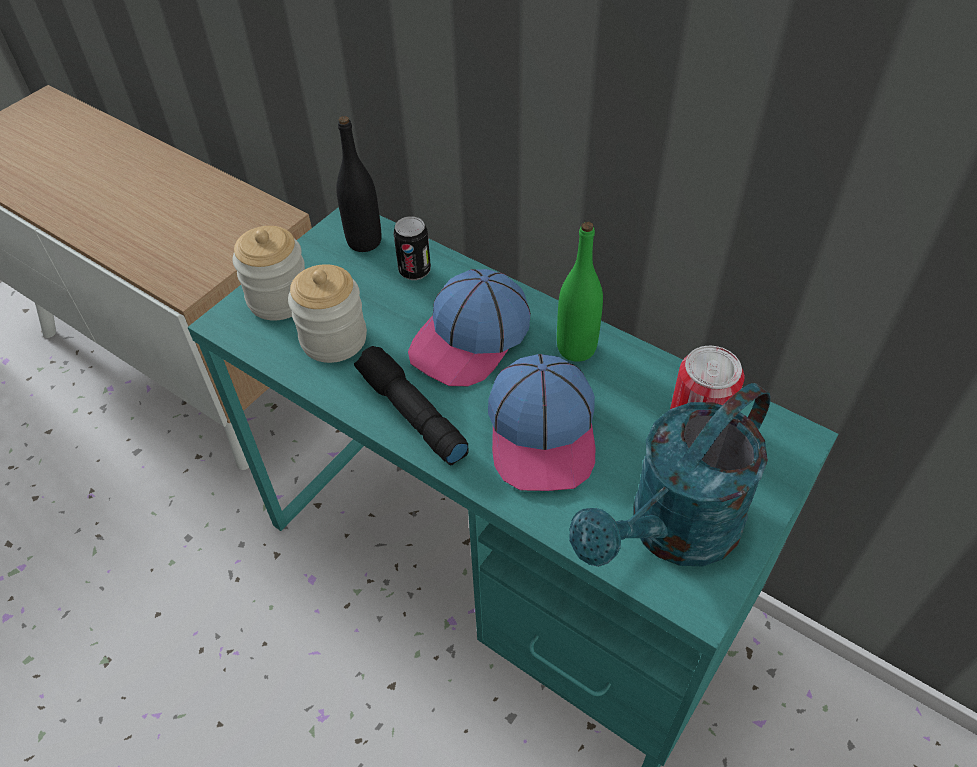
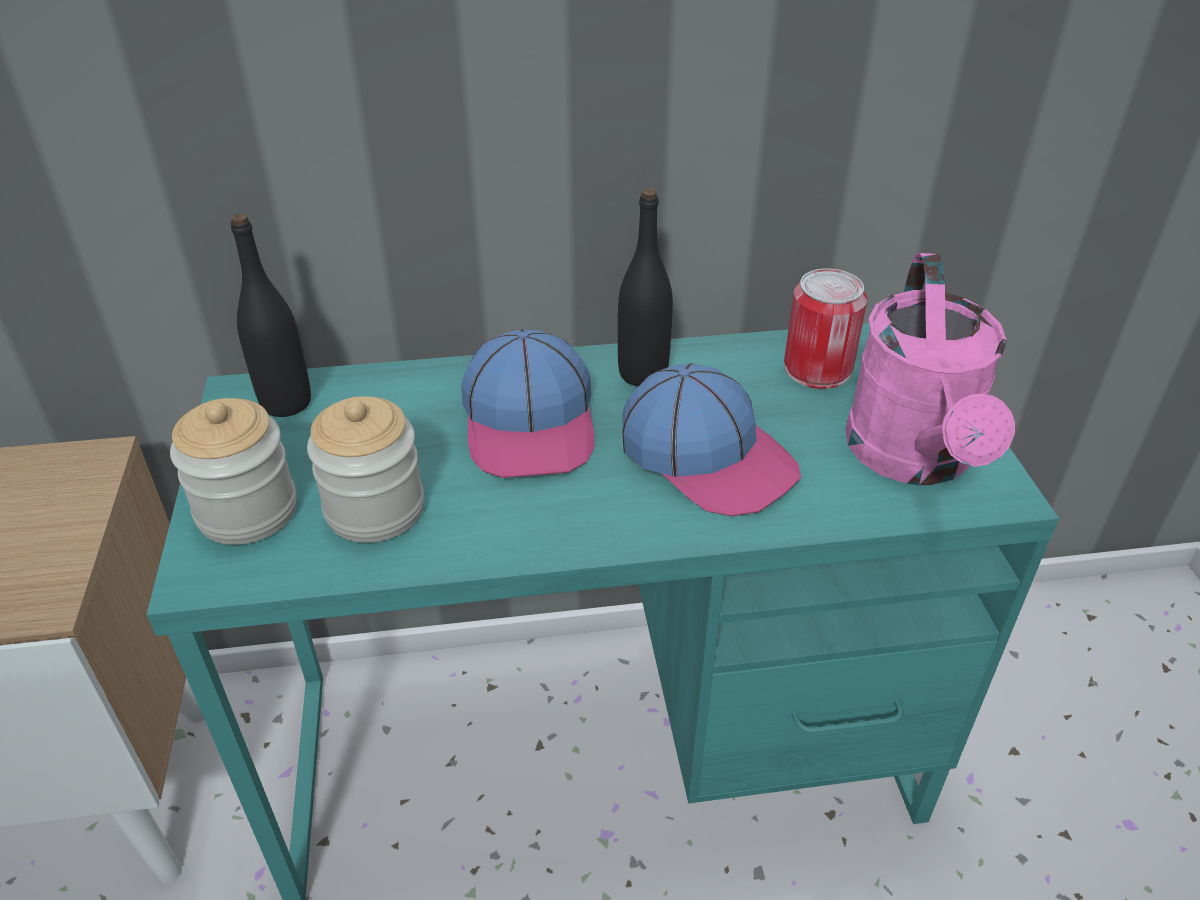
camera: 45 degrees left, 10 degrees down
black flashlight [354,346,469,465] -> none
can [393,216,431,280] -> none
green bottle [557,222,603,362] -> black bottle [618,188,673,387]
turquoise watering can [569,383,771,567] -> pink watering can [845,253,1015,485]

